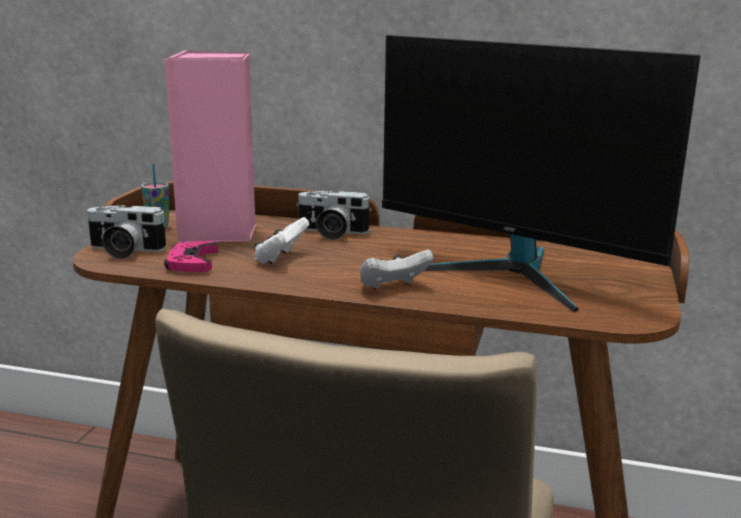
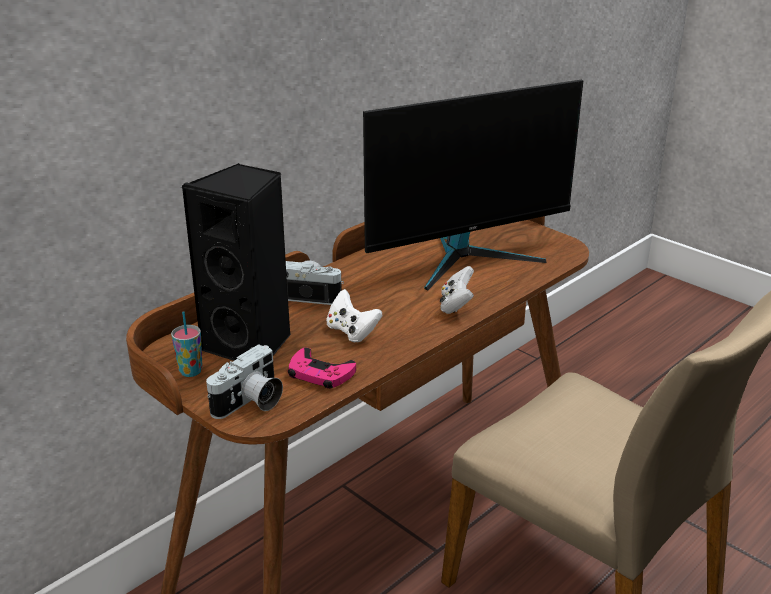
camera: 60 degrees left, 10 degrees up
pink speaker [165,50,256,243] -> black speaker [181,163,291,361]
camera [296,191,372,240] -> camera turned 120 degrees counterclockwise [286,260,344,305]

